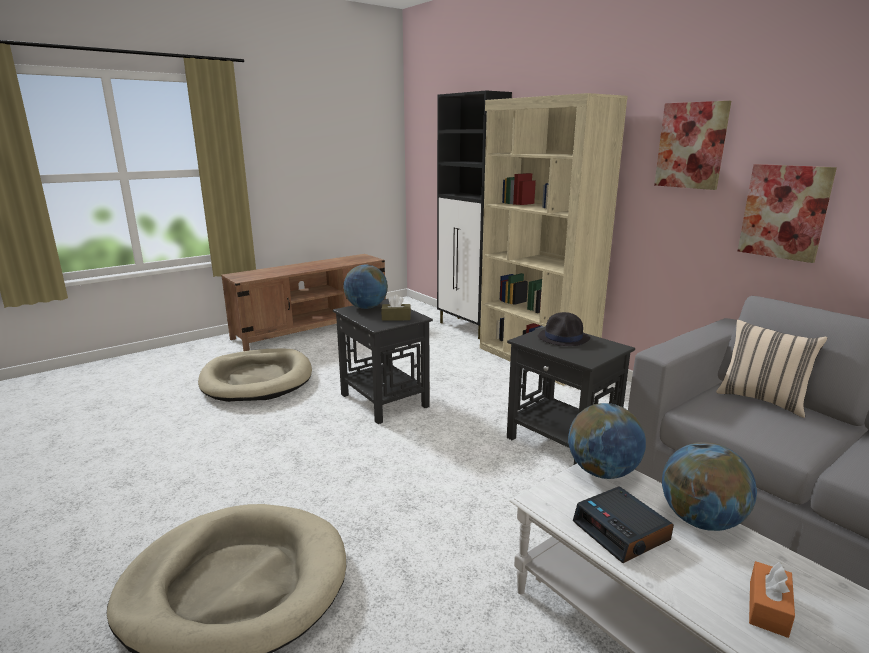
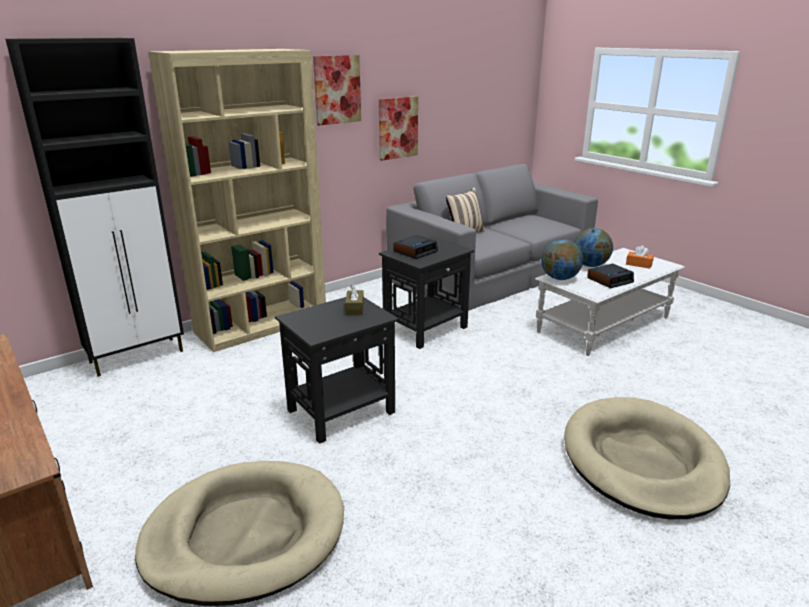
camera: 90 degrees left, 5 degrees up
globe [343,265,388,309] -> none
black hat [538,312,590,346] -> alarm clock [393,235,438,259]

